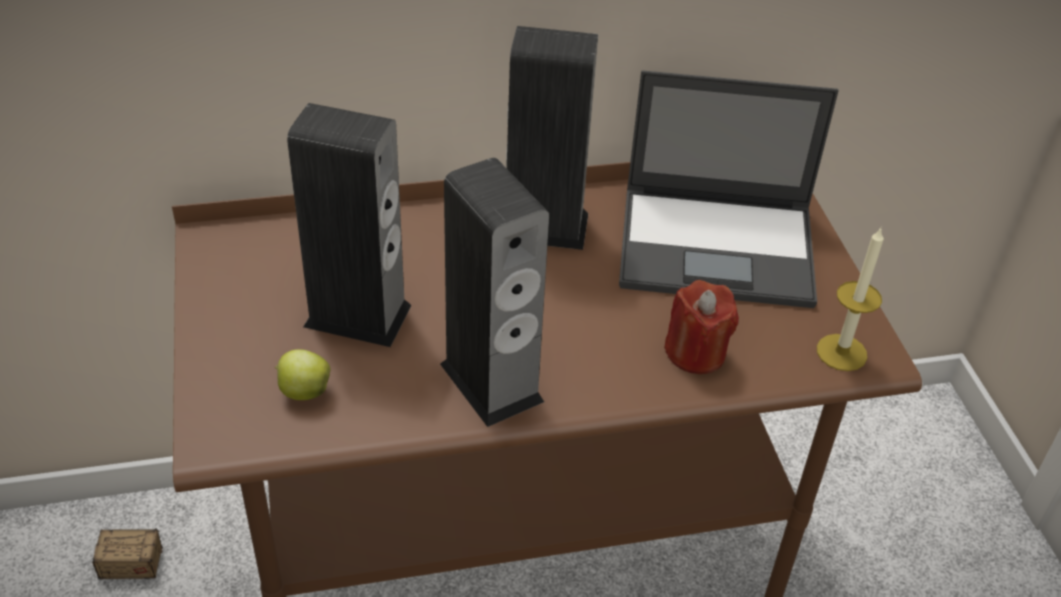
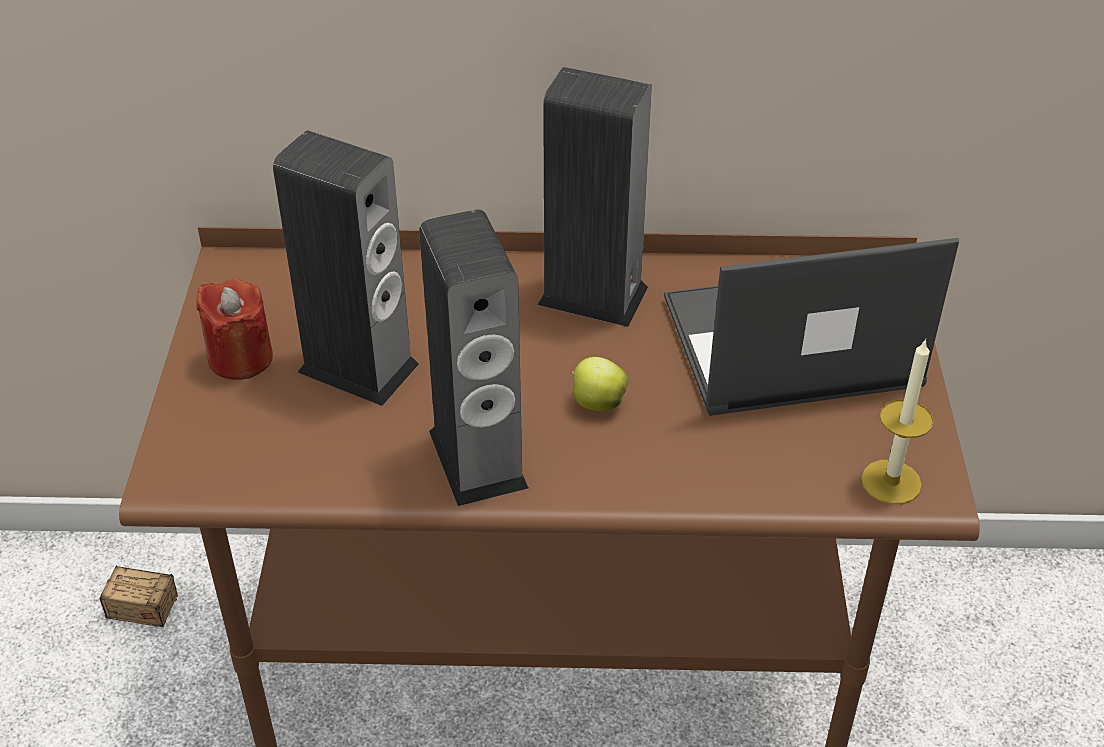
camera: 15 degrees right, 0 degrees up
apple [274,349,330,400] -> apple moved to [571,357,629,411]
laptop [619,70,839,308] -> laptop turned 150 degrees clockwise [664,238,959,416]
red candle [664,280,739,374] -> red candle moved to [196,278,273,380]

